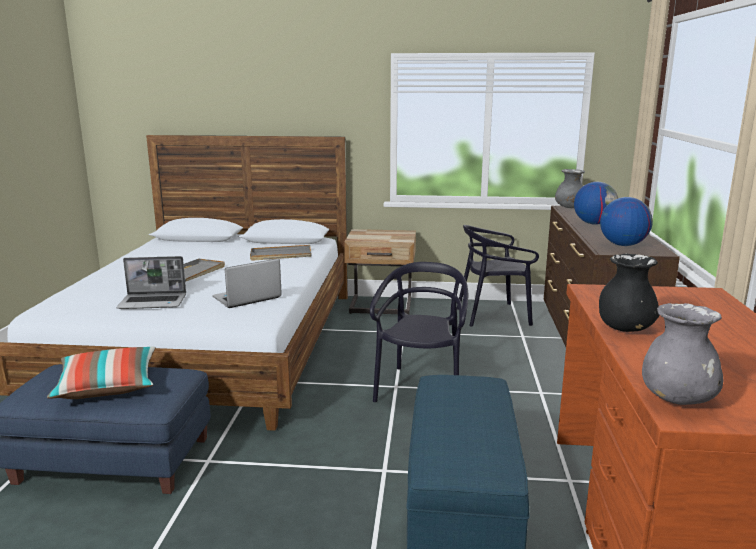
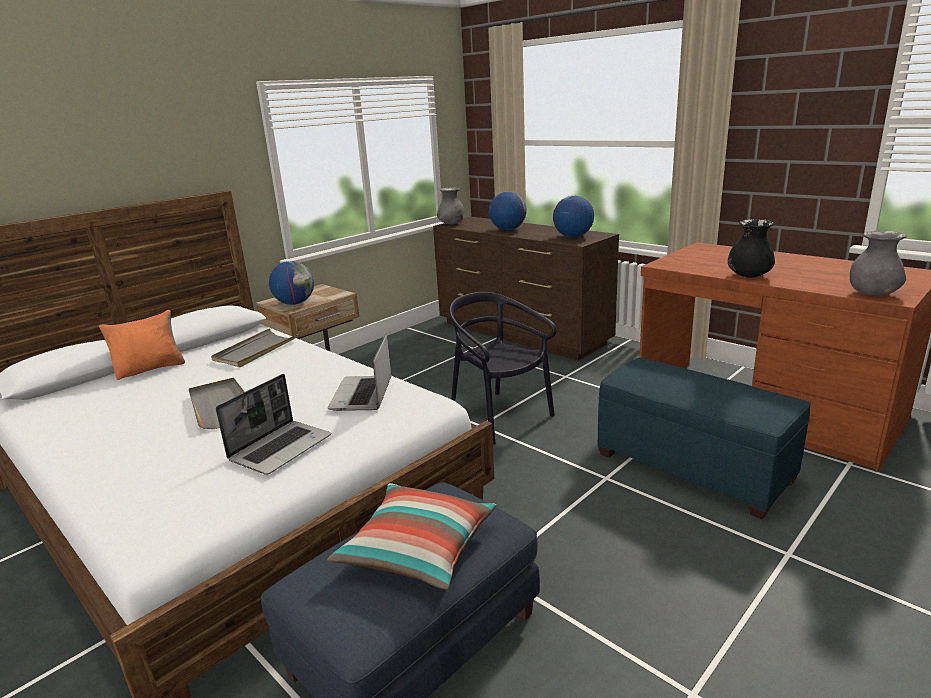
camera: 50 degrees left, 5 degrees up
black chair [457,225,539,327] -> none
none -> orange pillow [99,310,185,380]
none -> globe [269,261,314,305]

